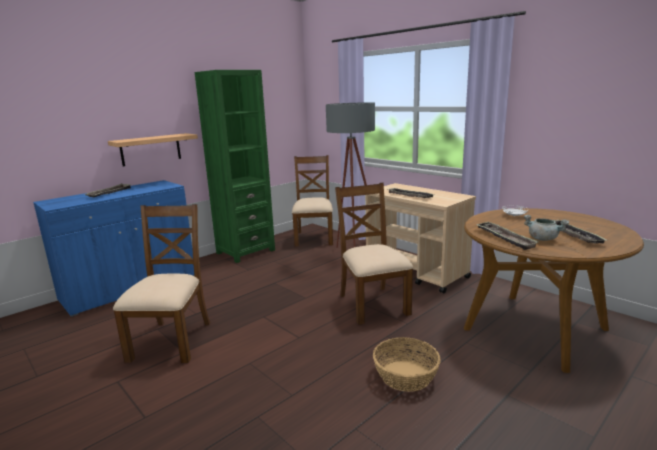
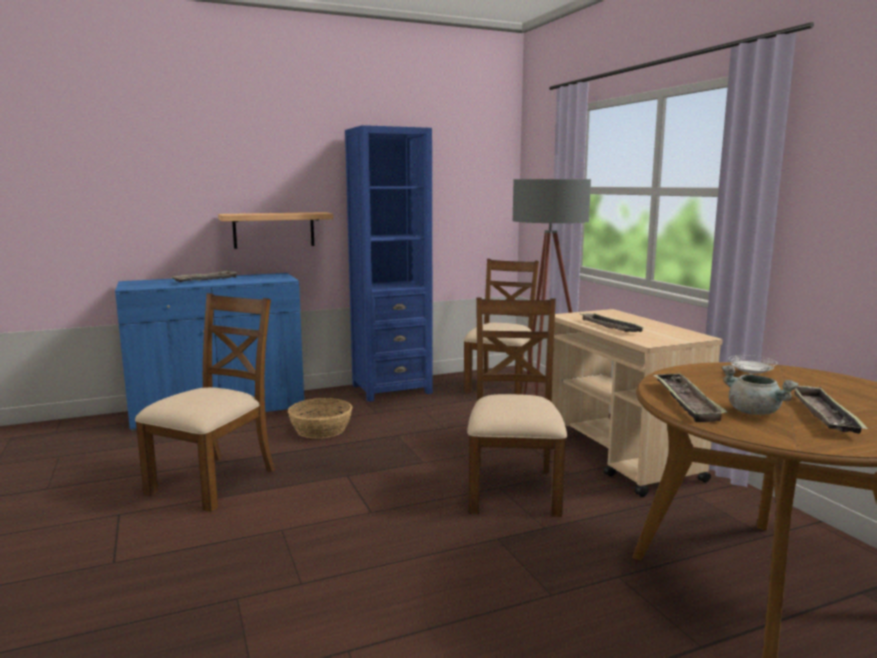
camera: 20 degrees right, 5 degrees down
green bookcase [195,70,275,263] -> blue bookcase [345,125,433,402]
basket [373,337,441,392] -> basket moved to [288,398,352,439]

